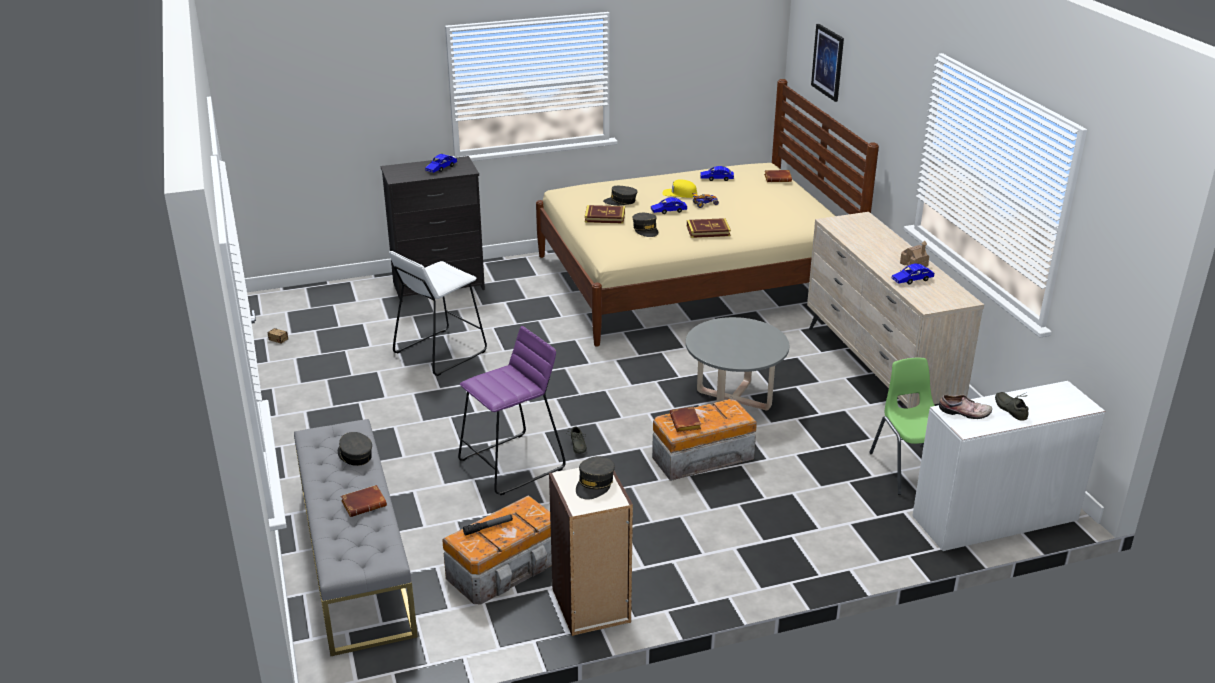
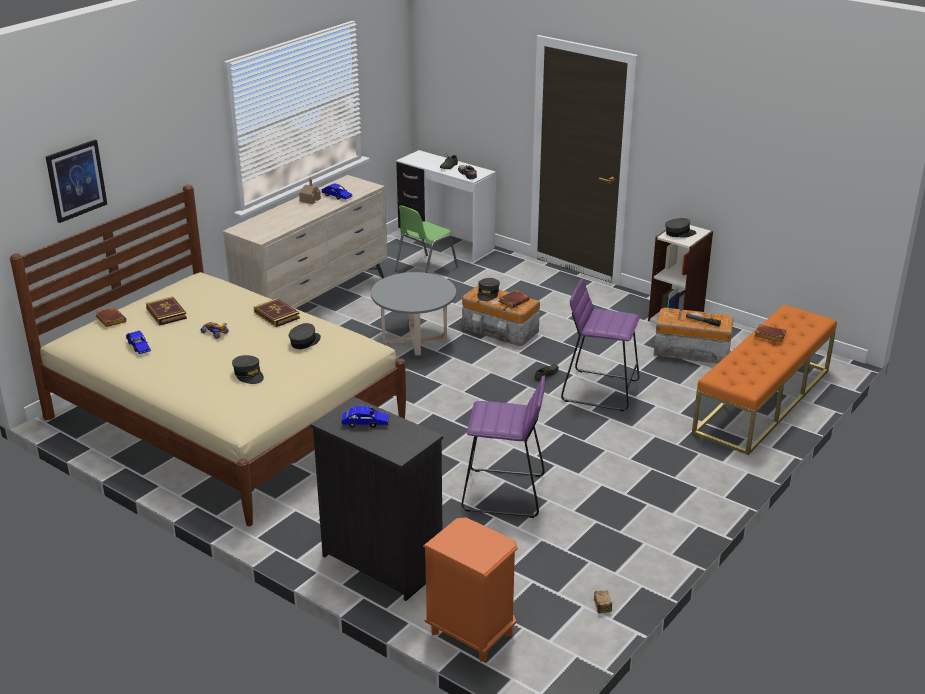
camera: 125 degrees left, 0 degrees up
grey bench [294,419,418,656] -> orange bench [692,304,837,455]
grey cap [338,432,372,466] -> grey cap moved to [477,278,500,301]
white stool [389,251,487,376] -> purple stool [461,375,545,518]
book [585,205,625,224] -> book moved to [146,296,187,326]
blue toy car [651,197,687,214] -> none
yellow cap [662,179,697,198] -> none
none -> orange nightstand [423,517,518,662]

